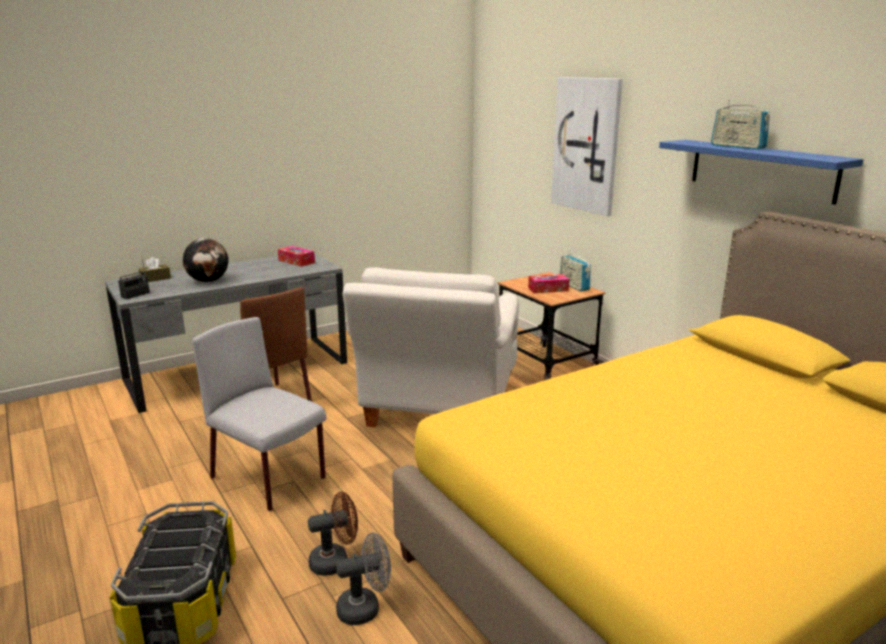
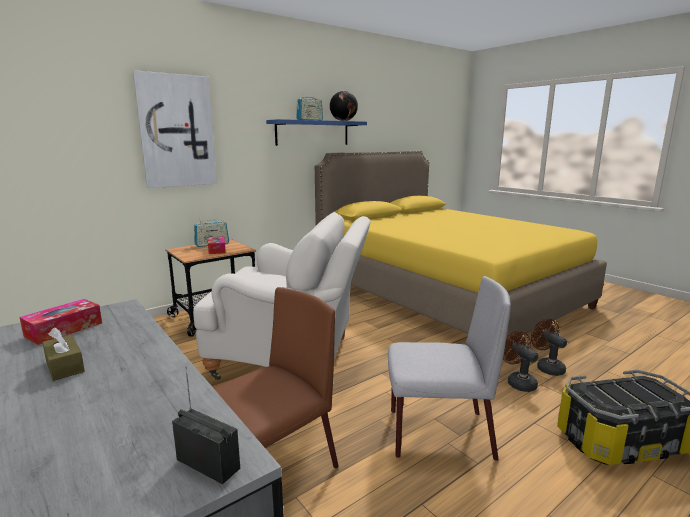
camera: 95 degrees left, 5 degrees down
brown tissue box [139,257,171,282] -> brown tissue box moved to [42,327,85,381]
globe [183,238,229,282] -> globe moved to [330,91,358,121]
grey chair [192,317,326,511] -> grey chair turned 120 degrees counterclockwise [388,276,511,461]
grey fan [336,533,391,625] -> brown fan [531,319,567,376]

